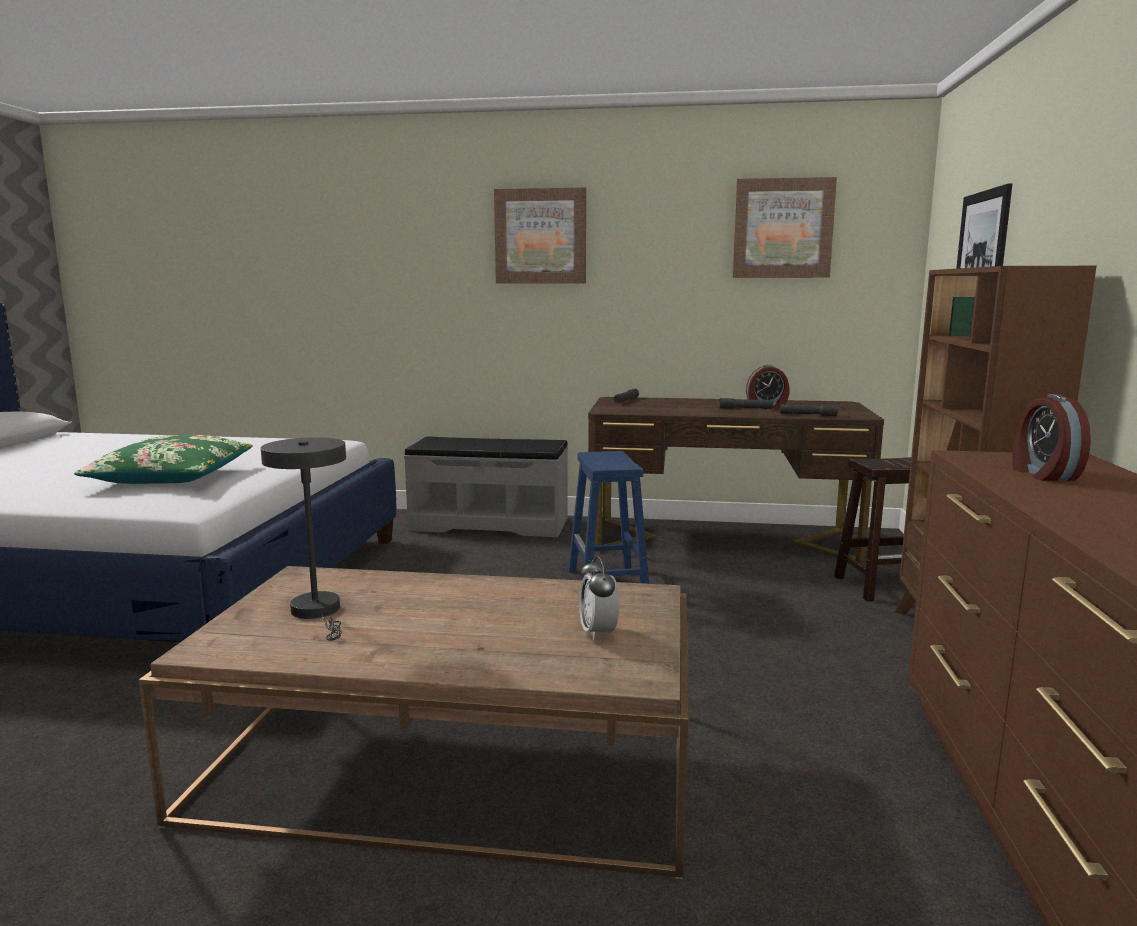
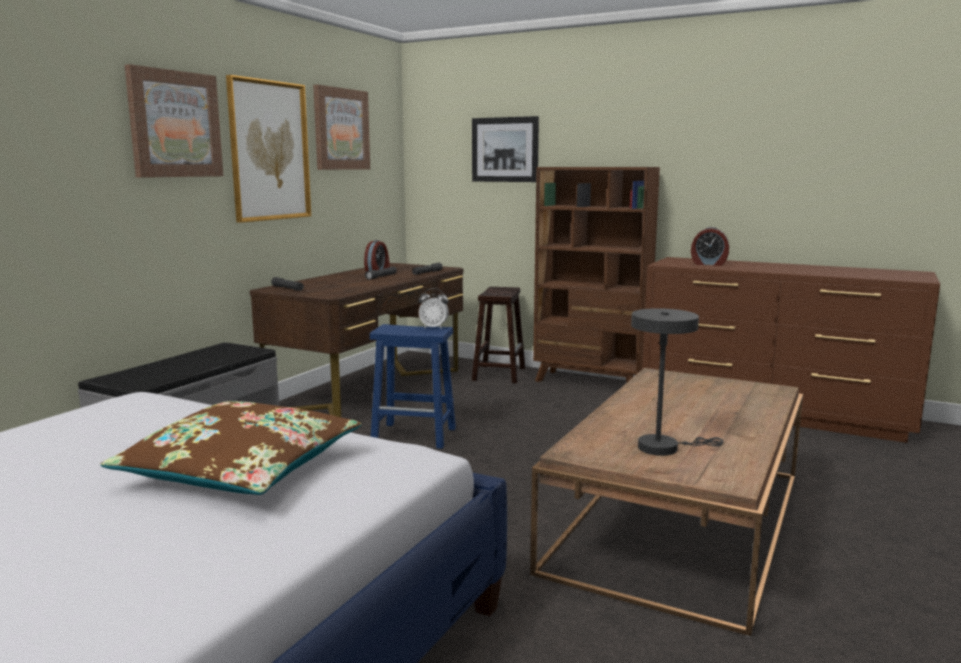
camera: 70 degrees left, 0 degrees up
green pillow [74,435,252,484] -> brown pillow [100,401,361,495]
alarm clock [579,556,619,640] -> alarm clock moved to [419,288,449,329]
none -> picture [226,75,311,223]

